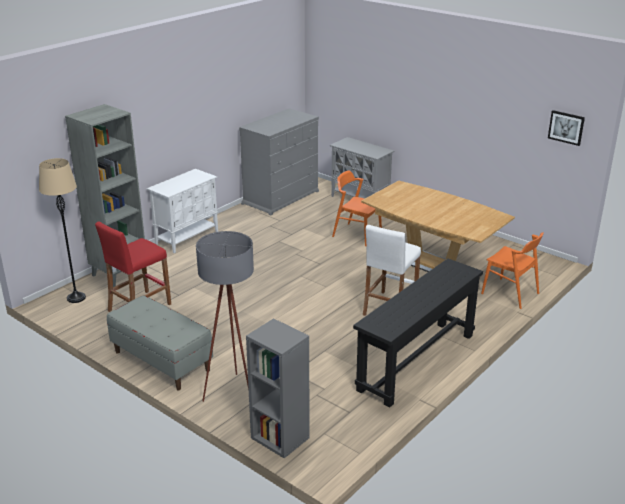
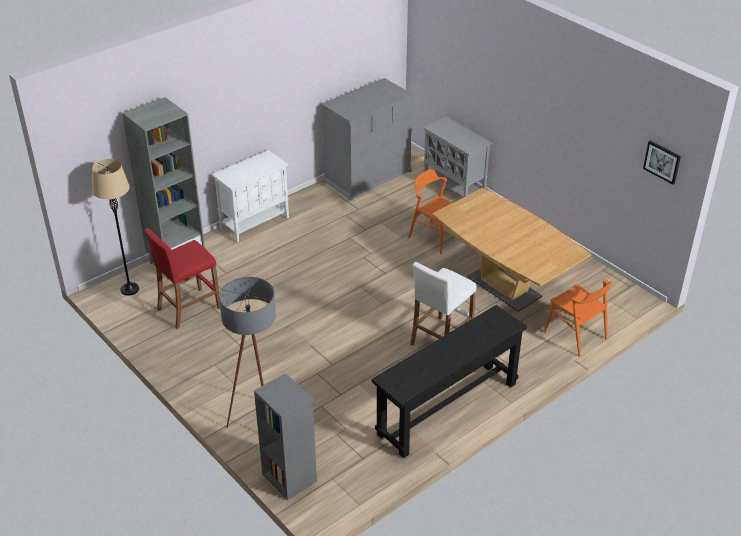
camera: 10 degrees right, 10 degrees up
grey bench [107,295,213,390] -> none

